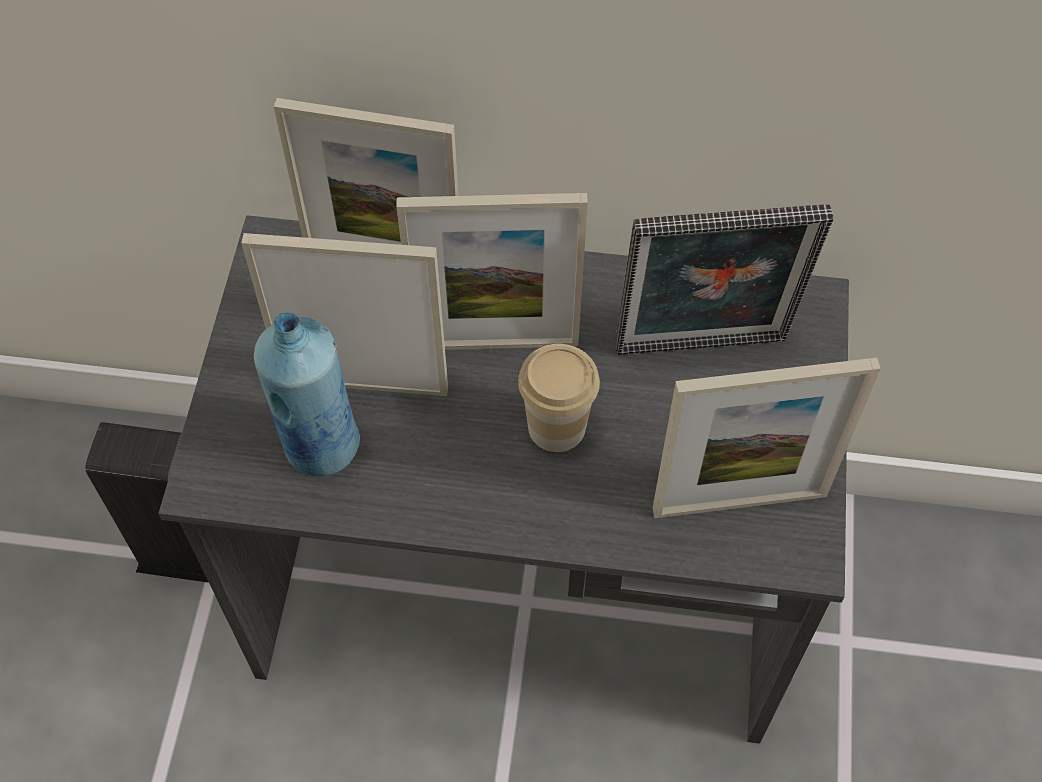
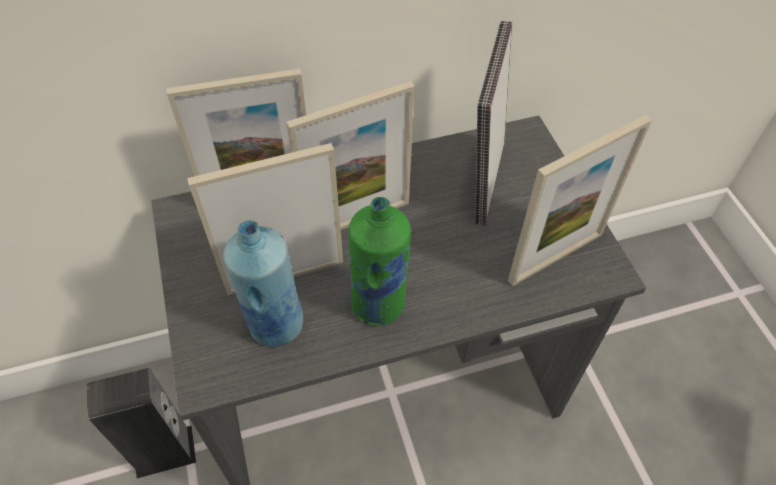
camera: 25 degrees left, 5 degrees down
cup [518,344,600,452] -> none
picture frame [615,204,833,355] -> picture frame turned 135 degrees clockwise [475,21,512,225]
none -> green bottle [349,197,411,326]

